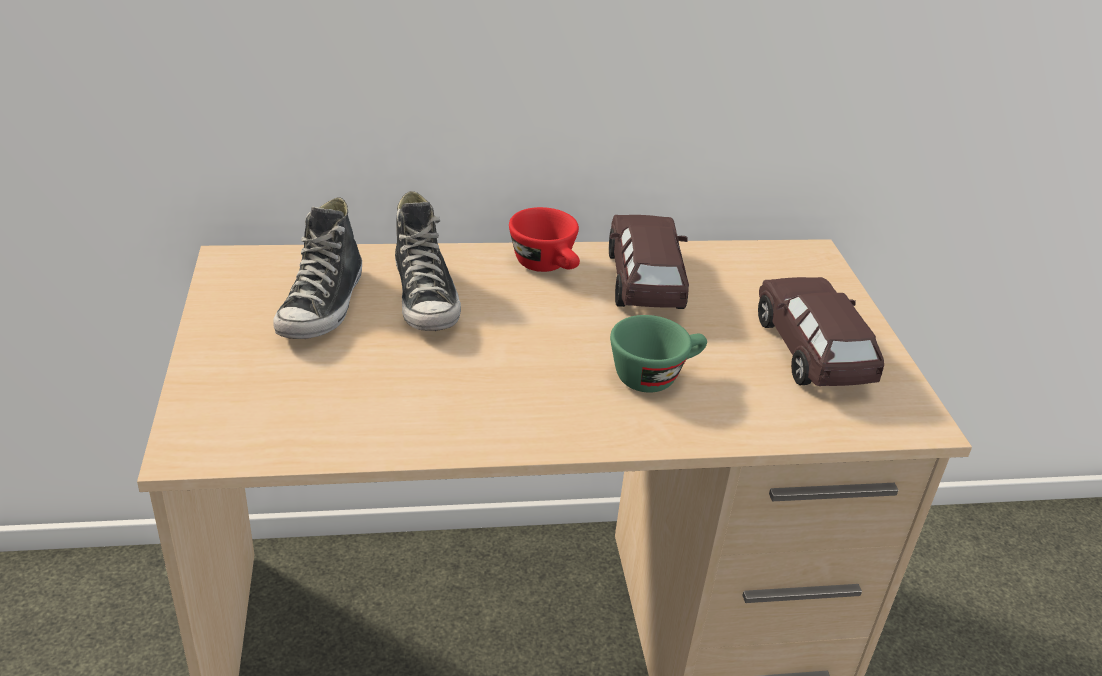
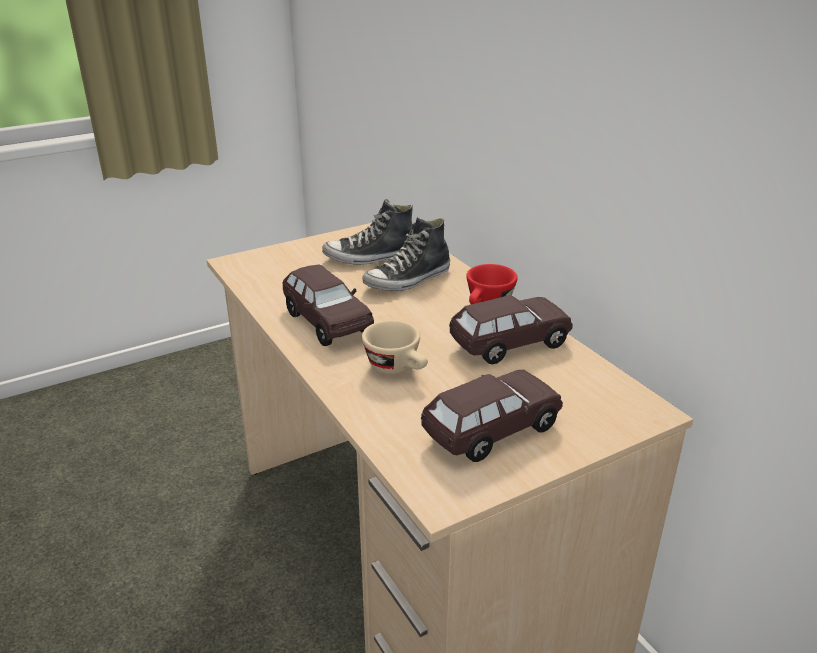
camera: 70 degrees right, 5 degrees down
green cup [610,315,707,393] -> beige cup [362,320,428,374]
none -> brown toy car [283,265,374,346]

